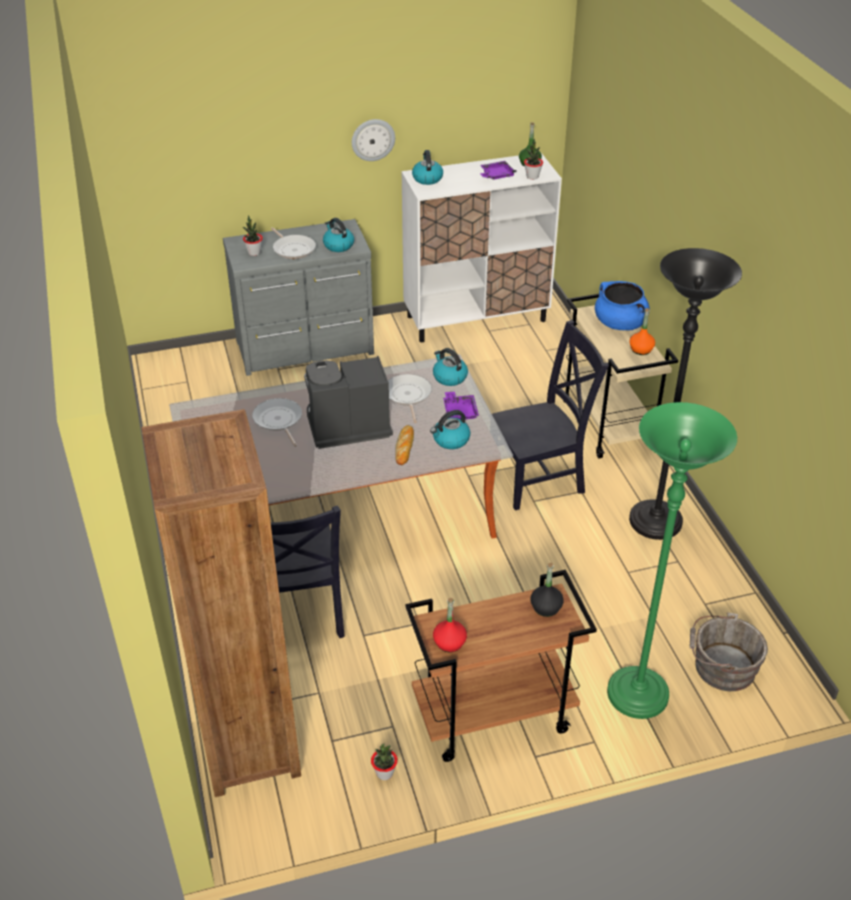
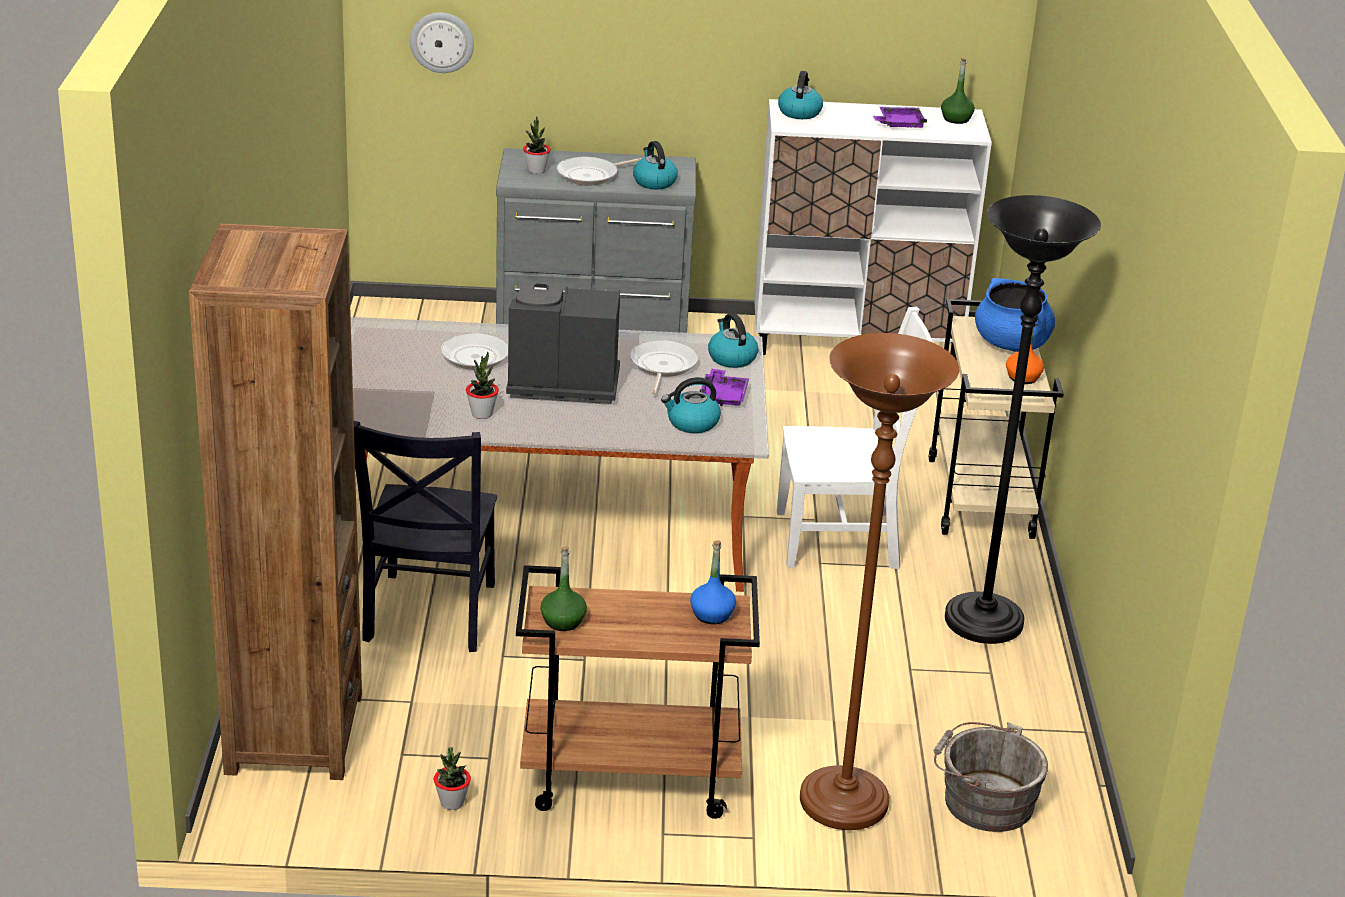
camera: 15 degrees right, 10 degrees down
frying pan [271,228,316,259] -> frying pan turned 75 degrees clockwise [557,157,641,186]
wall clock [352,119,395,161] -> wall clock moved to [410,13,474,73]
bread [395,425,414,465] -> none
red bottle [433,598,467,652] -> green bottle [540,546,587,631]
black chair [492,320,609,510] -> white chair [777,307,932,569]
potted plant [524,139,543,180] -> potted plant moved to [466,352,499,419]
black bottle [530,563,564,617] -> blue bottle [690,540,736,624]
green floor lamp [607,402,737,719] -> brown floor lamp [800,333,959,830]

